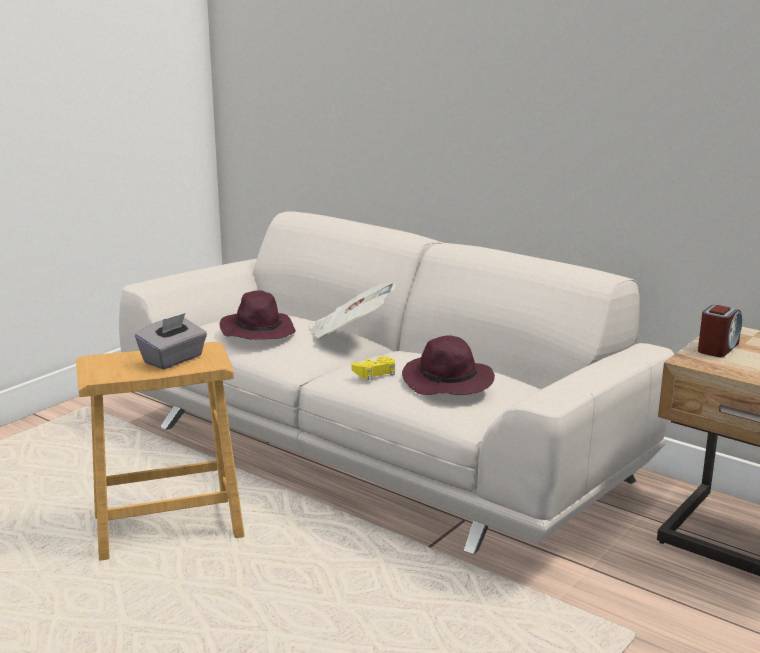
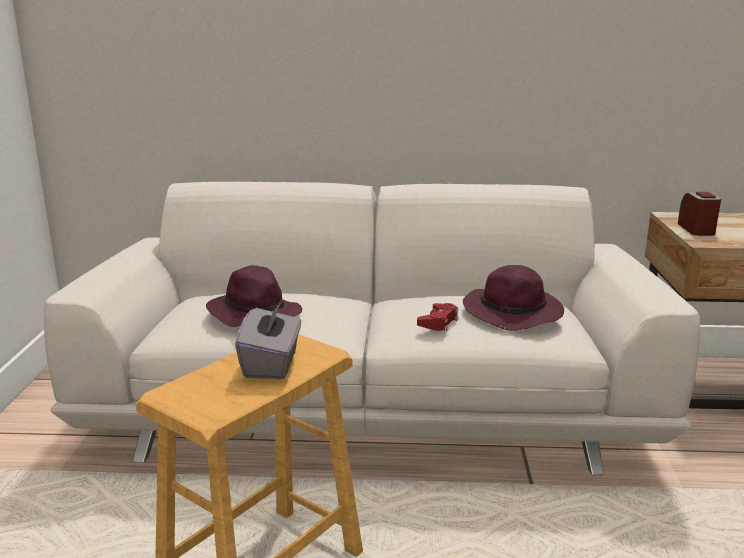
camera: 35 degrees left, 0 degrees up
newspaper [308,282,396,338] -> none
yellow game controller [351,356,395,380] -> red game controller [417,303,458,331]

